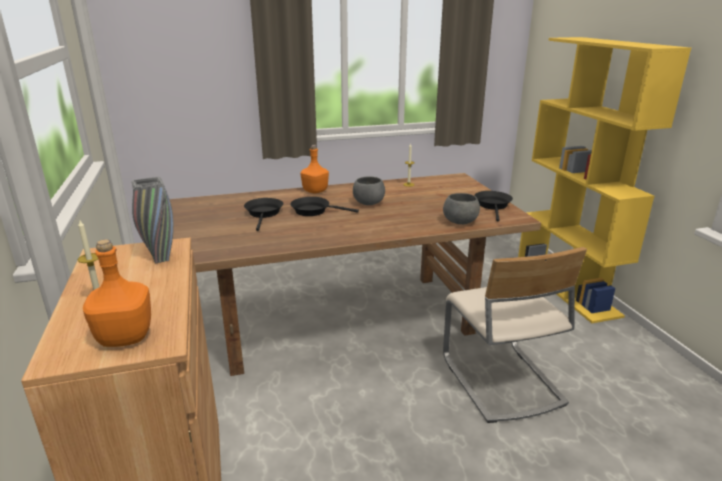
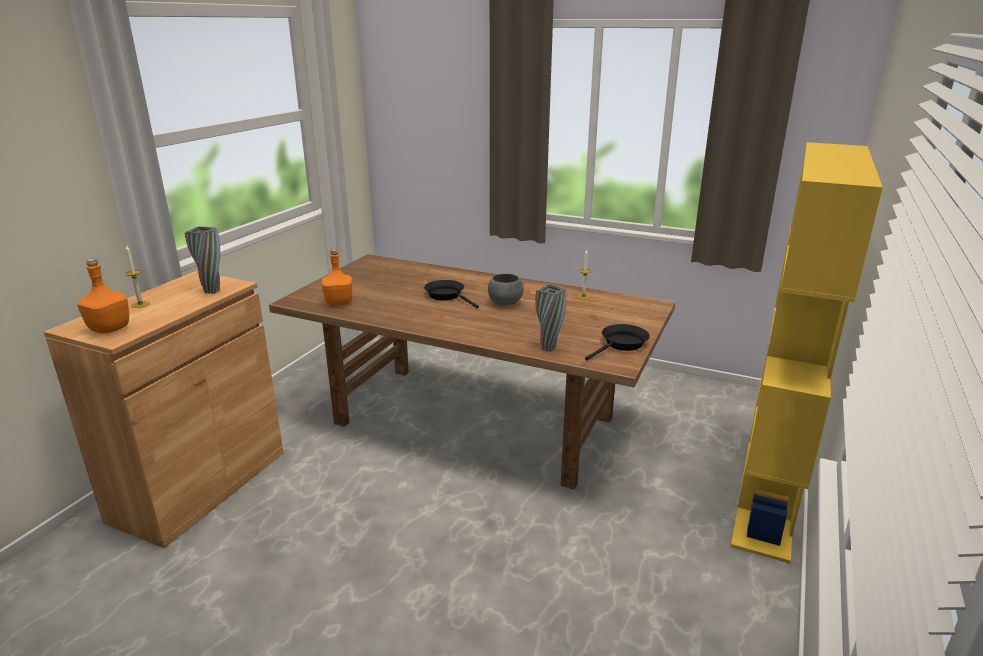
camera: 40 degrees right, 0 degrees up
black frying pan [244,198,283,231] -> none
orange bottle [300,145,329,193] -> orange bottle moved to [322,249,352,306]
grey bowl [443,193,480,224] -> grey vase [535,284,566,352]
beige chair [443,247,587,423] -> none

